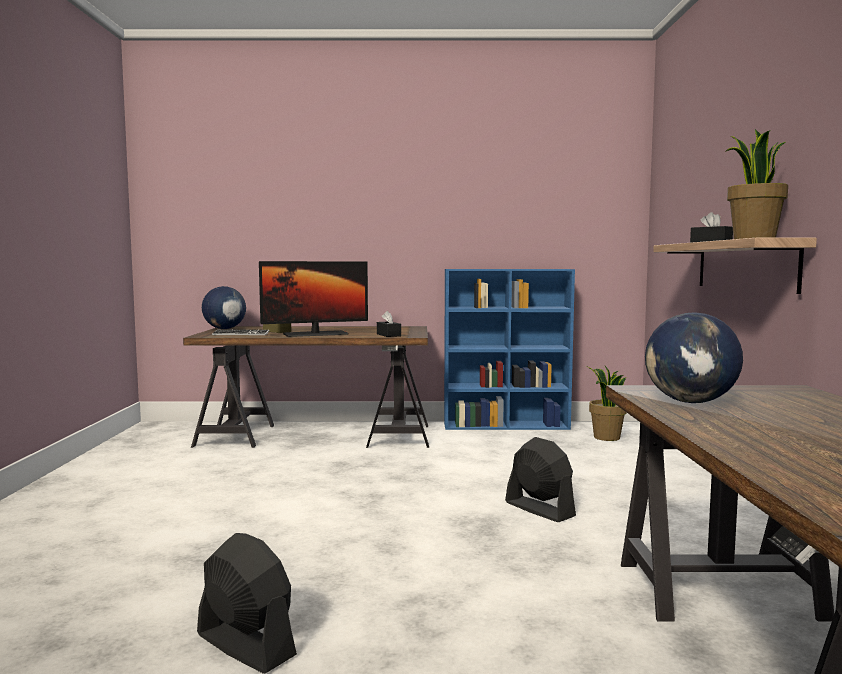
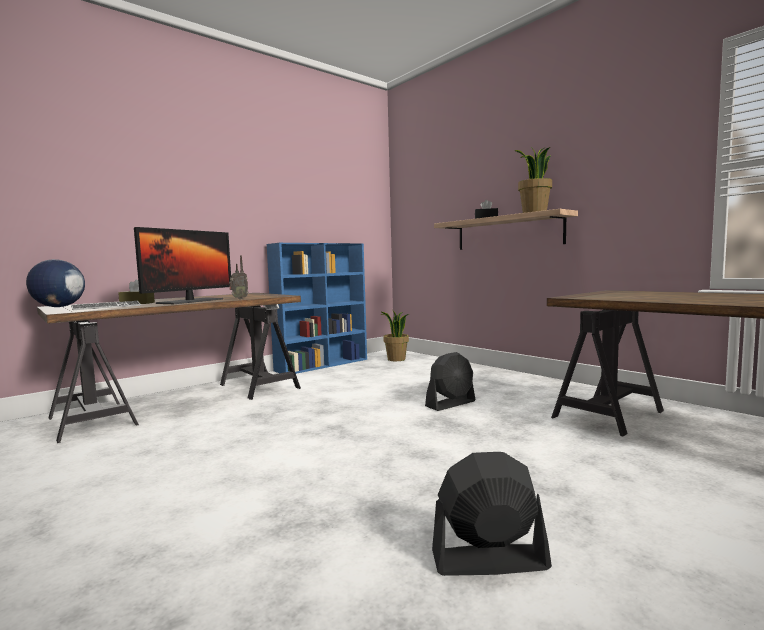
camera: 40 degrees left, 0 degrees up
black tissue box [377,311,401,337] -> none
black fan [505,437,576,522] -> black fan turned 135 degrees clockwise [425,352,476,411]
globe [645,312,743,403] -> none
none -> radio [229,255,248,299]

